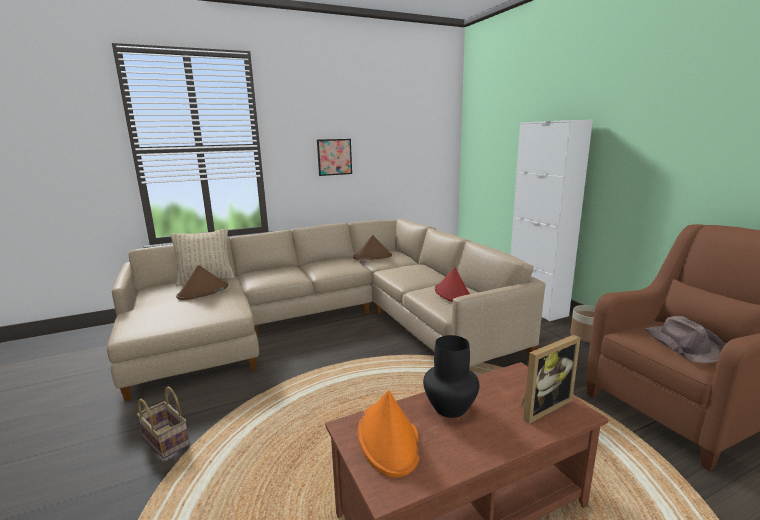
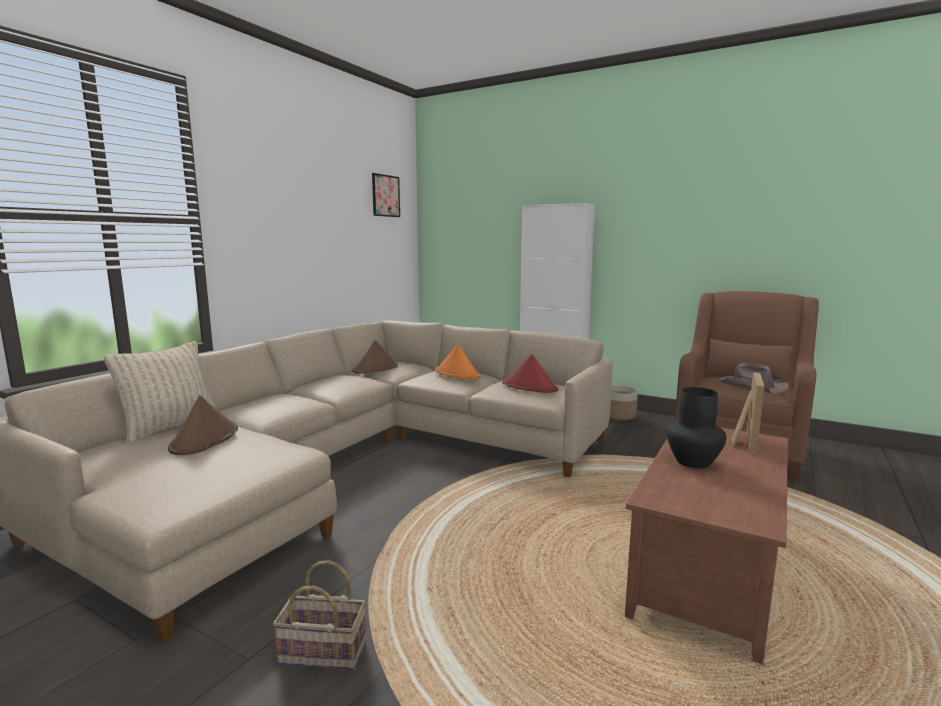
camera: 35 degrees left, 5 degrees down
picture [317,139,352,176] -> picture moved to [372,173,400,217]
orange hat [358,390,419,477] -> orange hat moved to [435,344,480,379]

